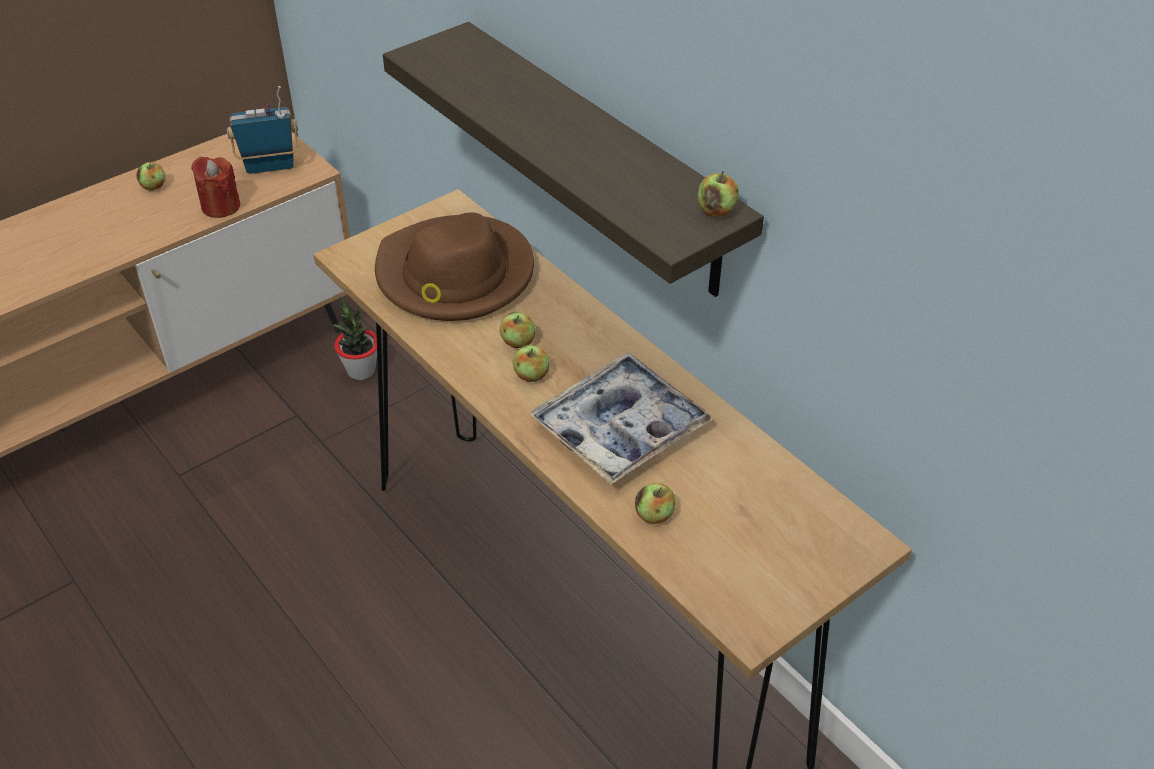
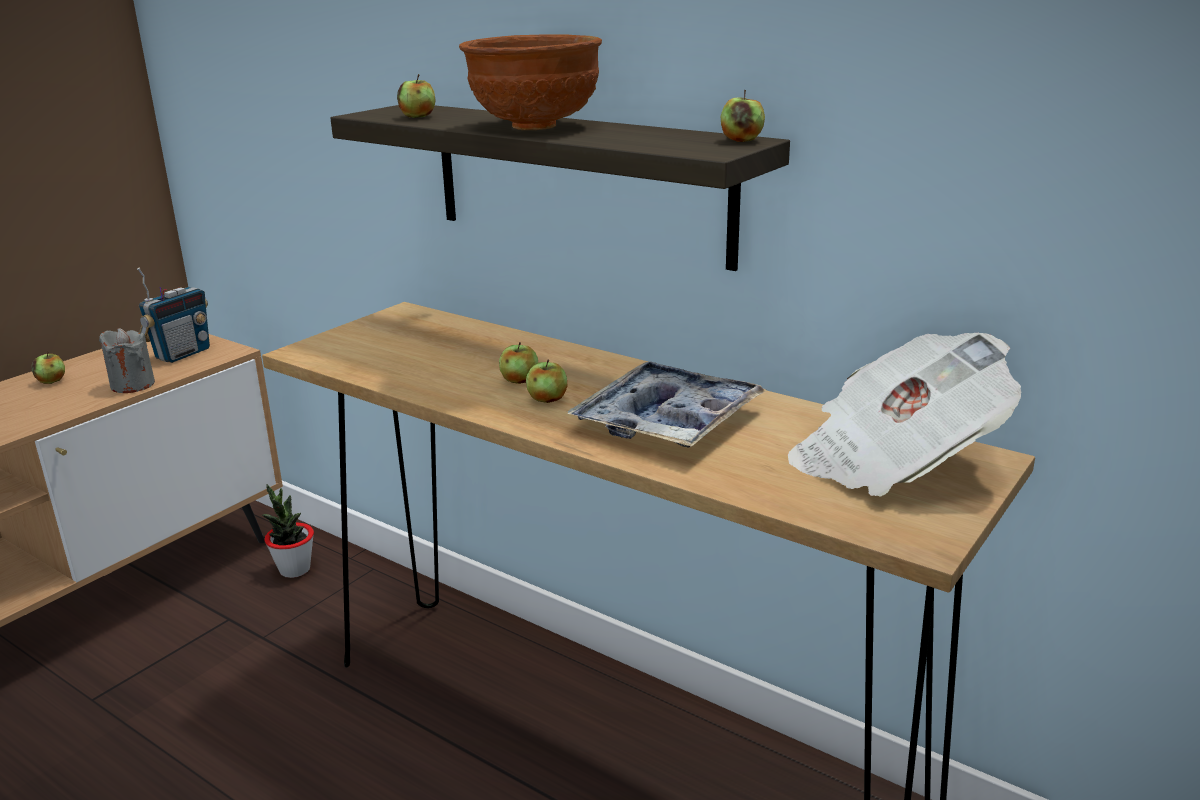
camera: 15 degrees left, 20 degrees down
red candle [191,157,240,218] -> grey candle [99,328,155,393]
radio [227,86,298,174] -> radio turned 150 degrees clockwise [137,268,210,363]
brown hat [375,212,534,321] -> none
apple [635,483,676,524] -> apple moved to [397,74,436,118]
none -> brown bowl [459,34,602,130]
none -> newspaper [788,333,1022,496]

